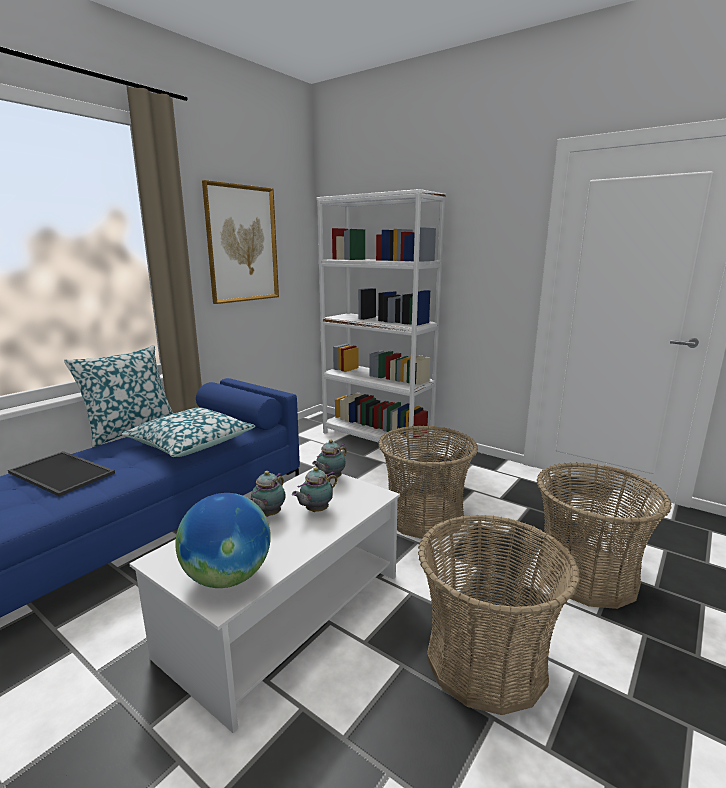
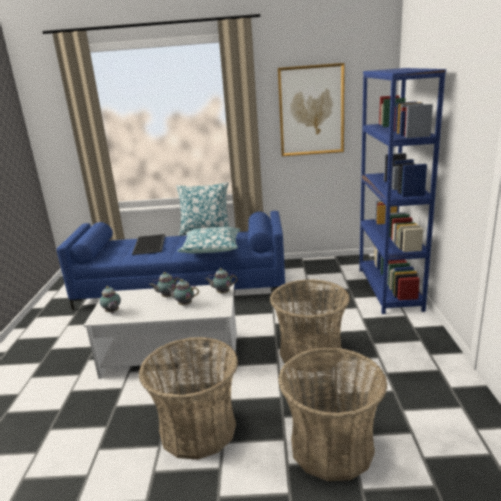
camera: 55 degrees right, 5 degrees up
globe [175,493,271,588] -> teapot [100,286,121,313]
white bookcase [316,189,446,459] -> blue bookcase [359,68,446,314]

